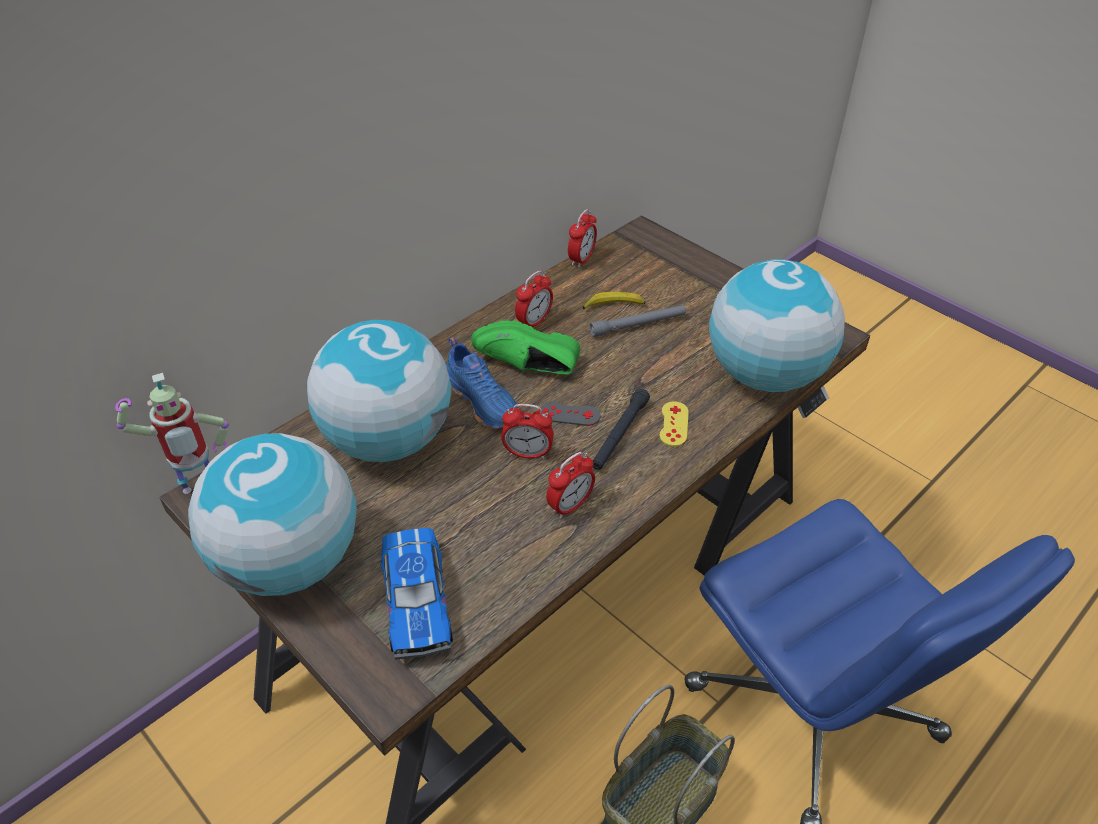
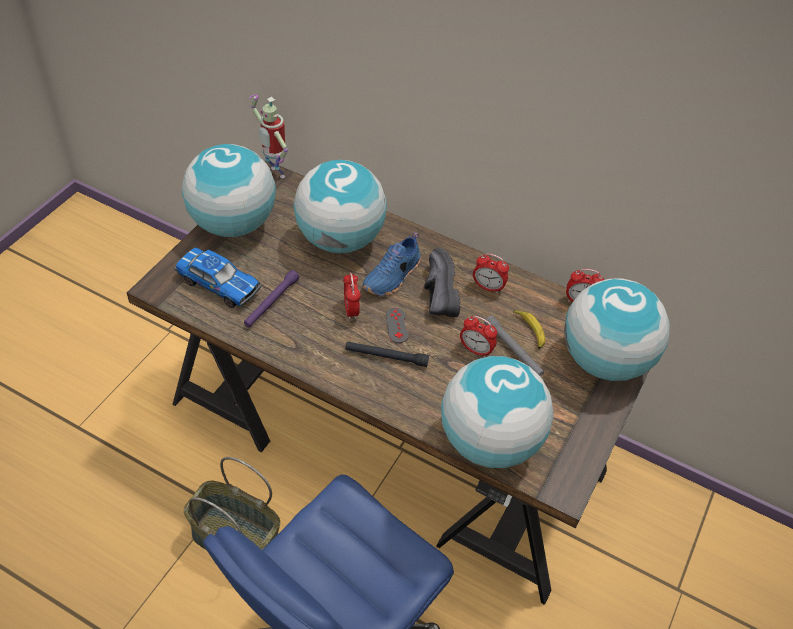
camera: 70 degrees right, 5 degrees up
toy car [381,528,453,660] -> toy car turned 120 degrees counterclockwise [174,248,262,308]
green shoe [471,320,580,375] -> black shoe [424,248,461,317]
alarm clock [546,452,595,519] -> alarm clock moved to [460,316,497,357]
yellow game controller [659,402,689,447] -> none
none -> purple flashlight [244,270,299,327]
none -> globe [564,279,670,381]

